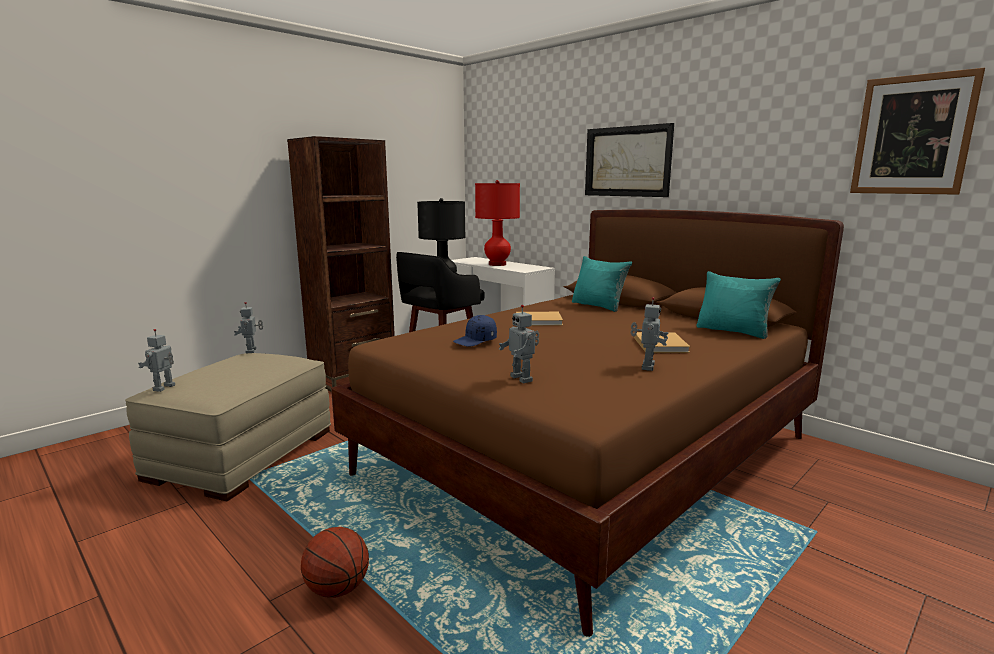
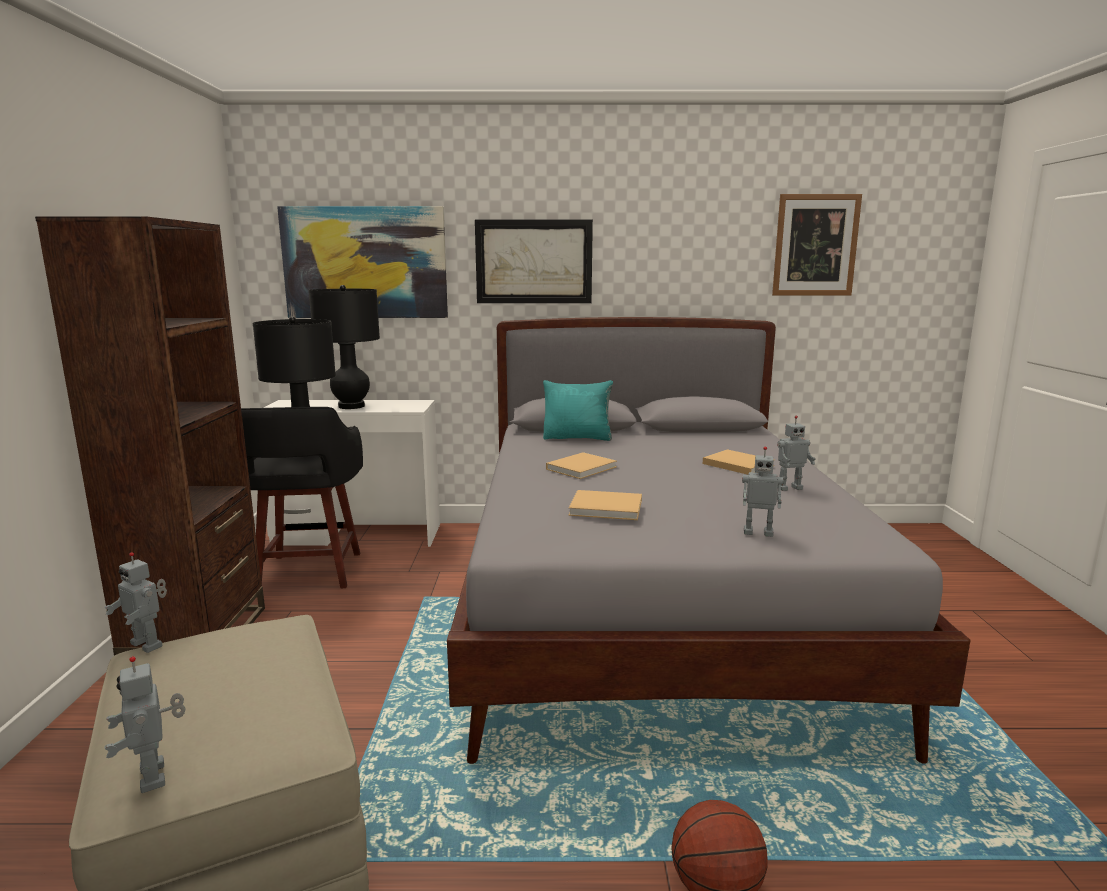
camera: 45 degrees left, 0 degrees up
brown bed [331,209,844,637] -> grey bed [447,317,971,764]
blue cap [453,315,497,347] -> beige book [569,490,642,520]
red table lamp [475,180,520,266] -> black table lamp [309,285,380,409]
toy robot [630,297,668,371] -> toy robot turned 105 degrees clockwise [777,416,816,491]
turquoise pillow [696,271,781,339] -> none
none -> picture [277,206,448,318]

